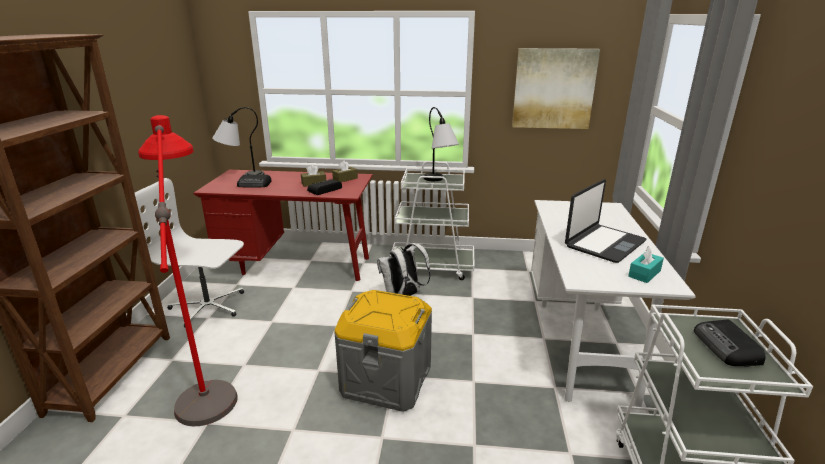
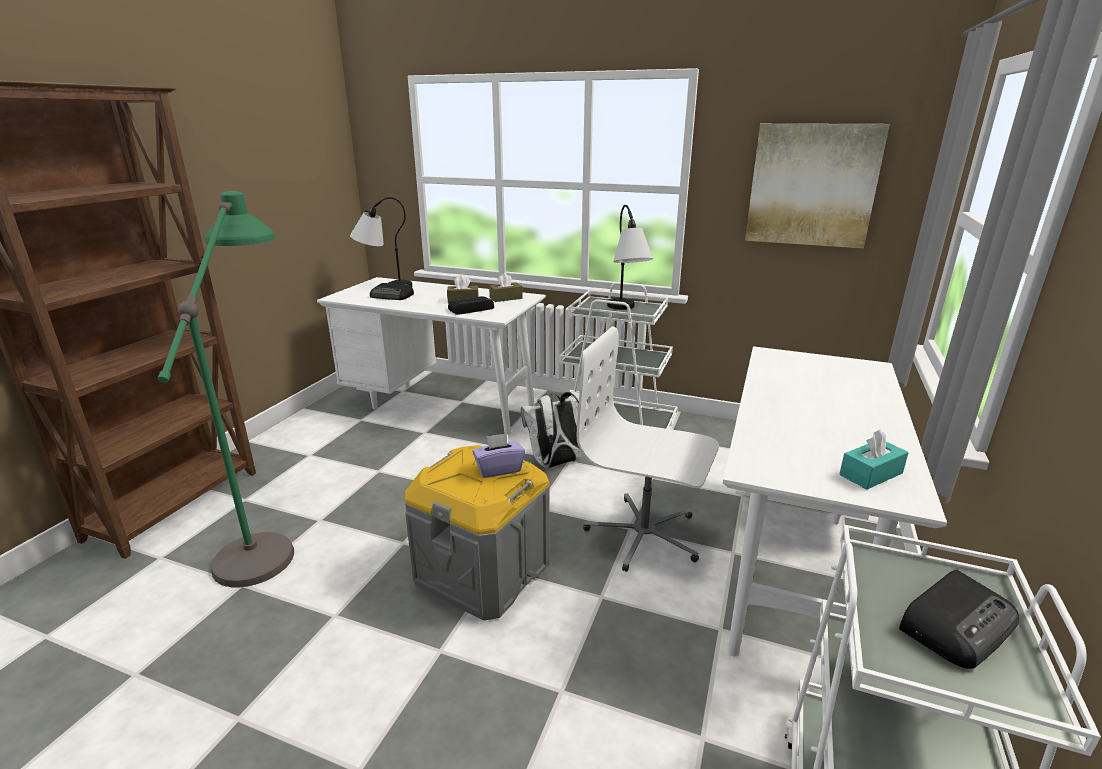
camera: 15 degrees right, 0 degrees up
white office chair [135,178,244,327] -> white office chair moved to [577,326,719,572]
red floor lamp [138,115,238,426] -> green floor lamp [157,191,294,587]
red desk [194,170,373,281] -> white desk [317,277,546,435]
laptop [565,179,646,263] -> none
radio [694,319,766,367] -> radio turned 135 degrees counterclockwise [899,569,1019,669]
none -> purple tissue box [472,433,525,478]

